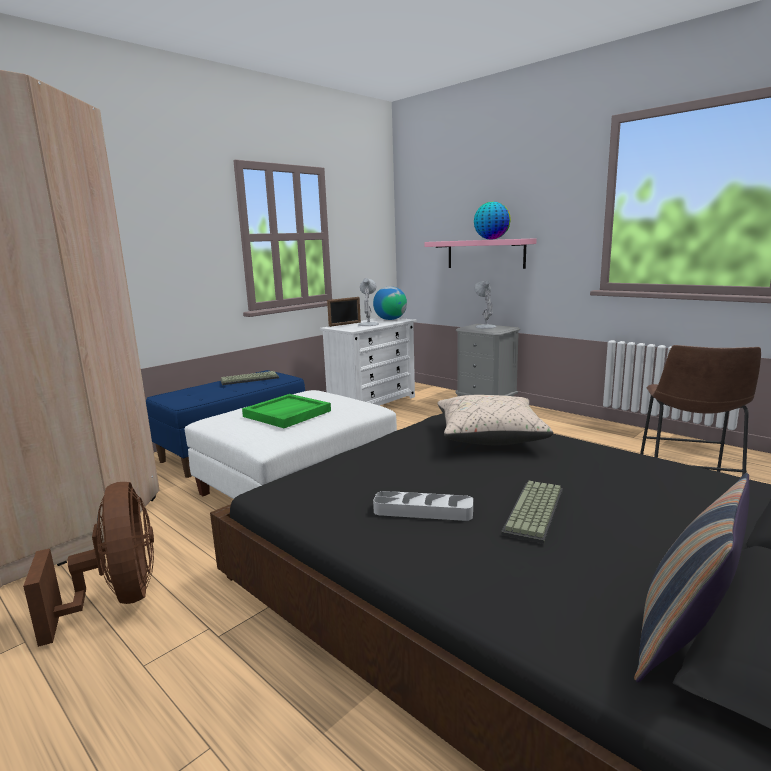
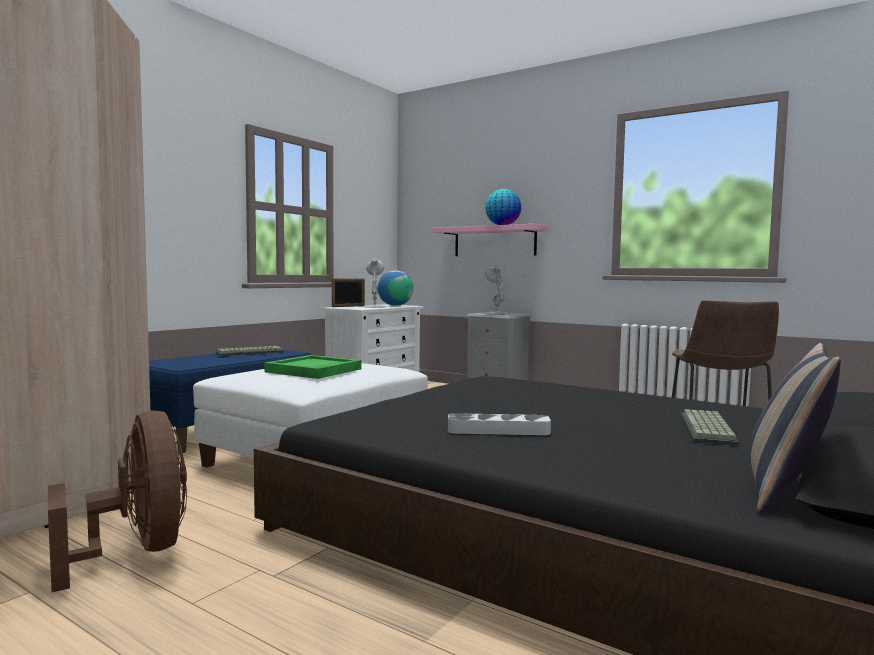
camera: 10 degrees left, 10 degrees down
beige pillow [438,395,553,446] -> none
keyboard [501,481,563,544] -> keyboard moved to [681,409,739,445]

